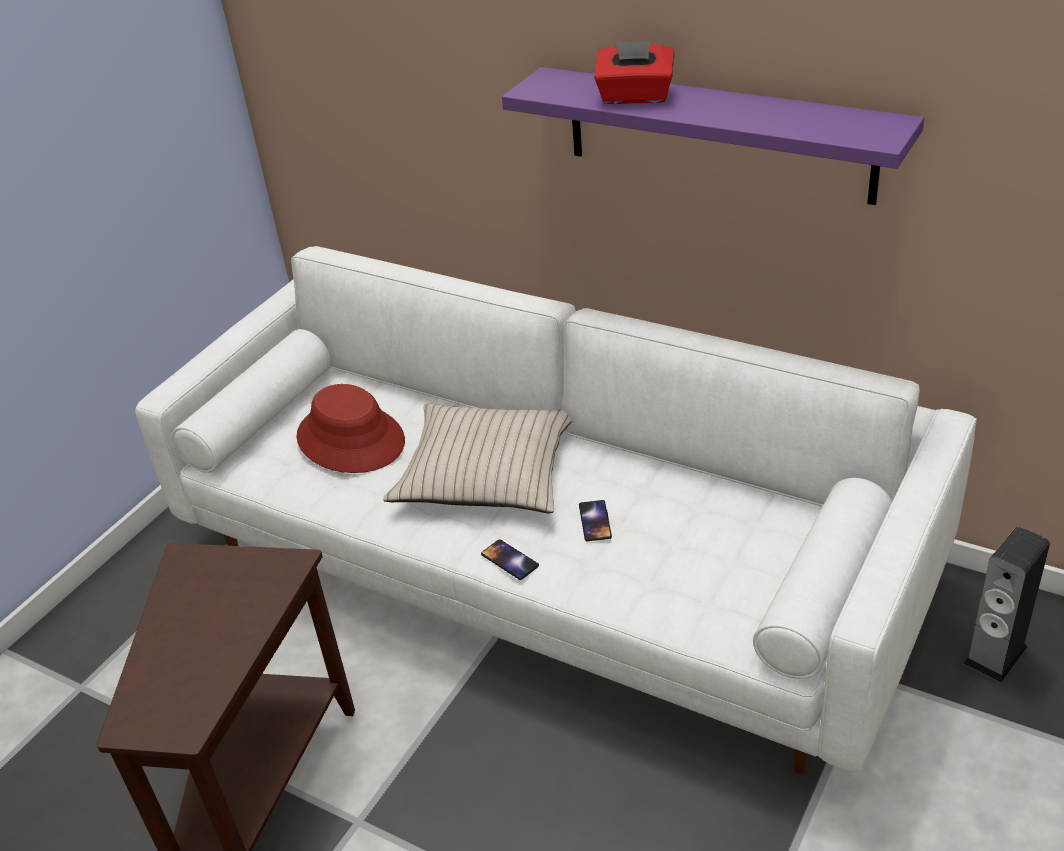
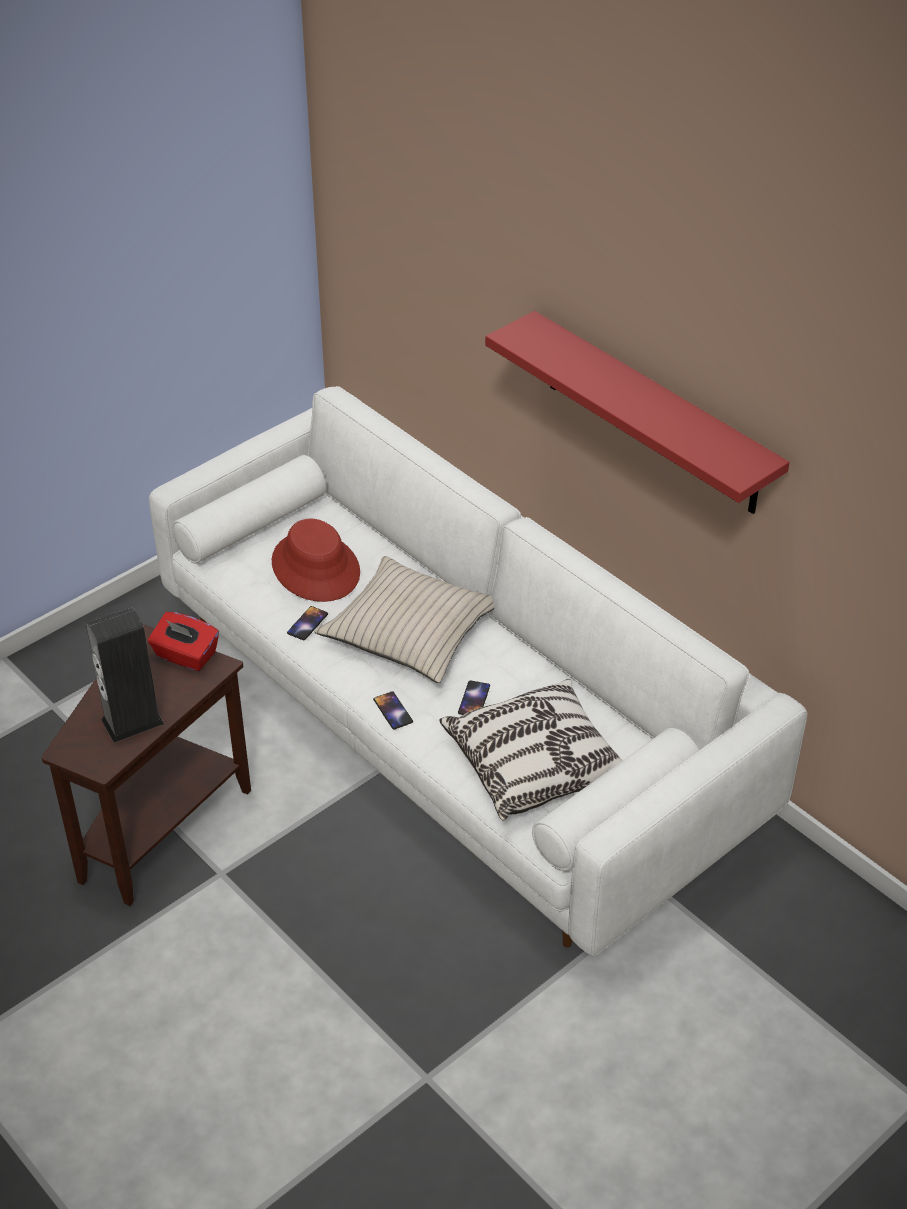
camera: 15 degrees right, 5 degrees up
purple shelf [502,67,924,205] -> red shelf [485,311,790,514]
red tissue box [594,41,675,104] -> red tissue box moved to [148,612,219,671]
speaker [963,527,1050,683] -> speaker moved to [86,607,164,743]
none -> phone [287,606,328,640]
none -> pillow [440,679,622,820]

